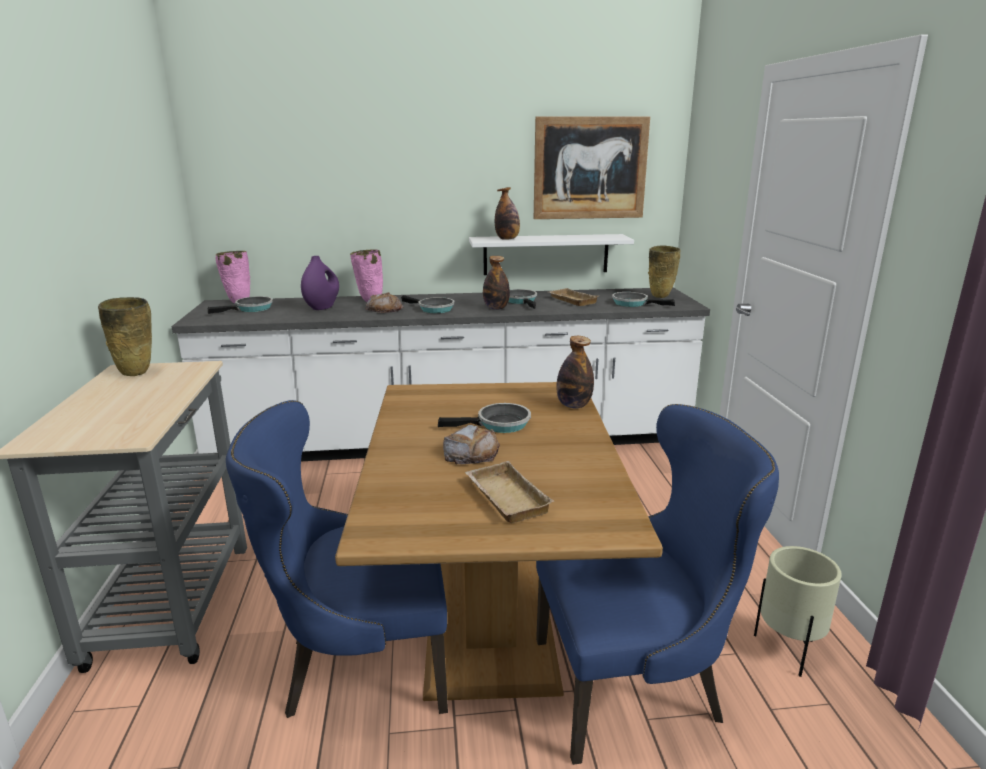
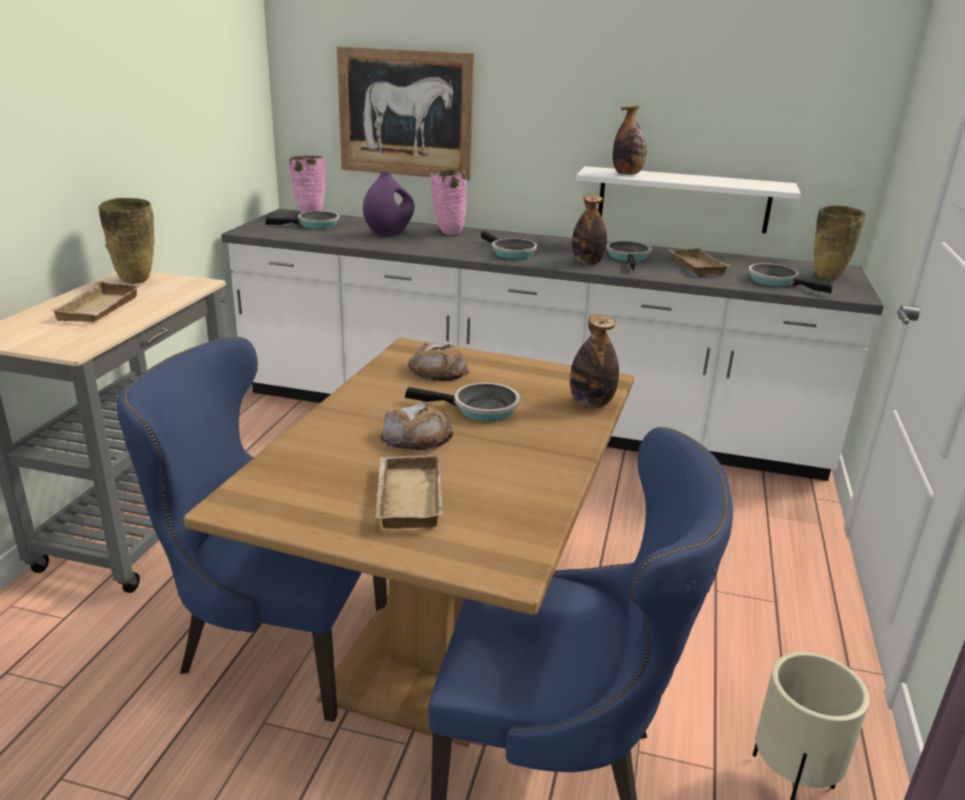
camera: 20 degrees right, 5 degrees up
bread [365,292,403,313] -> bread moved to [408,343,469,381]
picture [534,116,650,219] -> picture moved to [337,46,474,181]
none -> beige tray [50,280,141,322]

